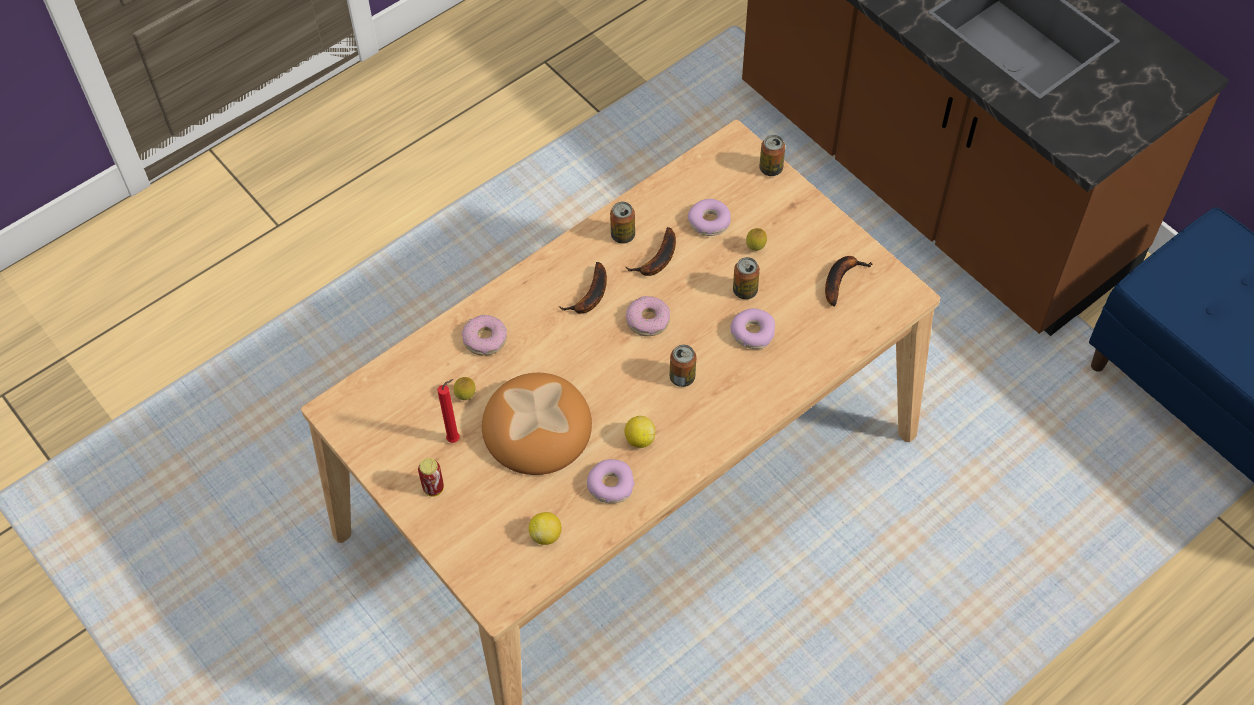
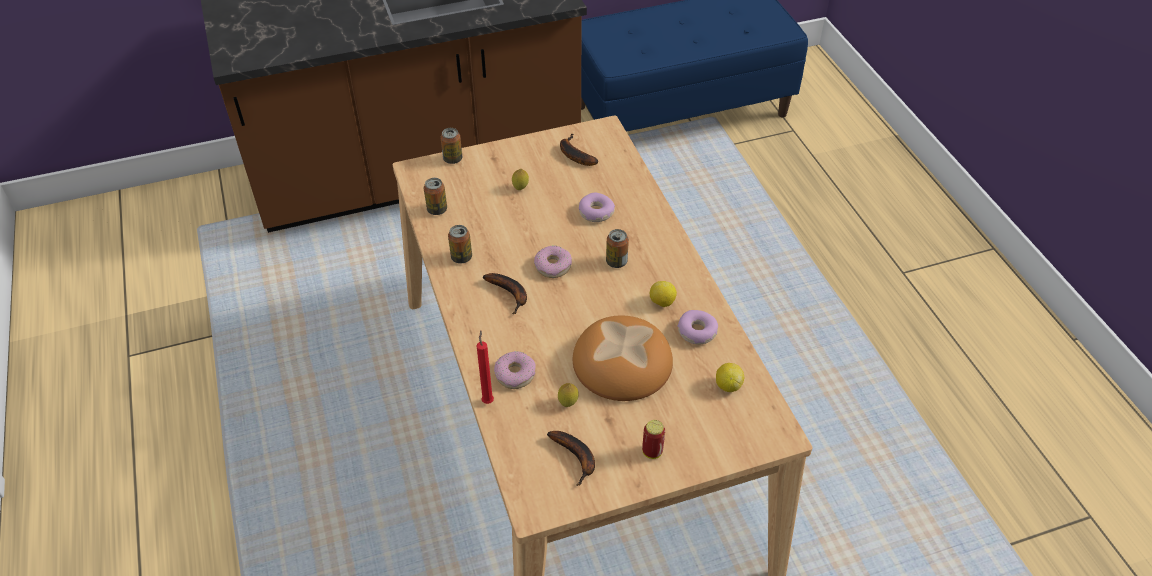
camera: 70 degrees left, 10 degrees down
red candle [438,379,460,443] -> red candle moved to [476,330,494,404]
banana [625,227,676,276] -> banana moved to [547,431,595,486]
donut [688,199,731,236] -> none
can [733,257,760,299] -> can moved to [424,178,447,215]

